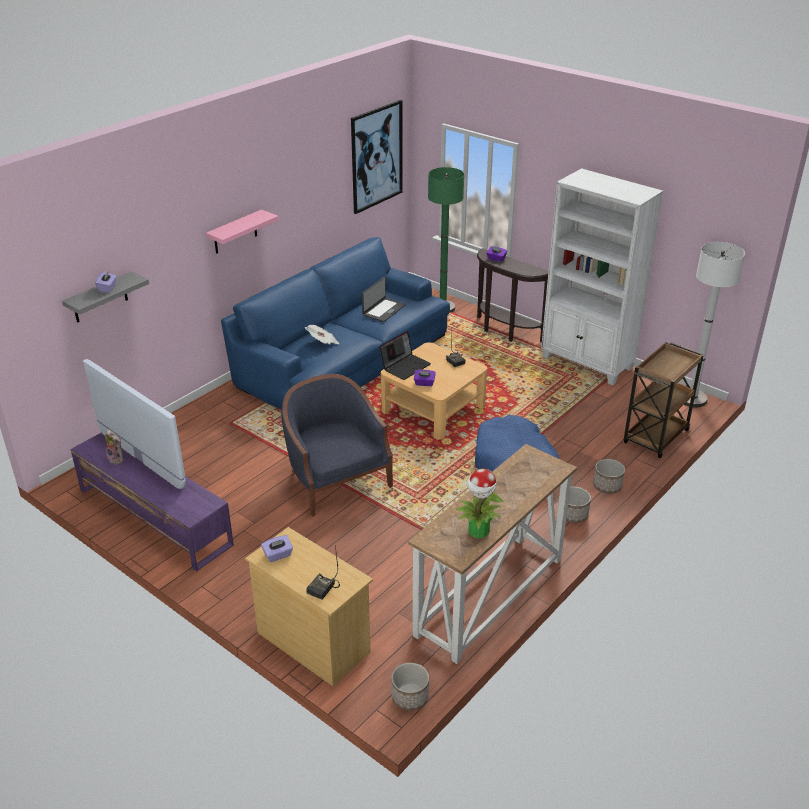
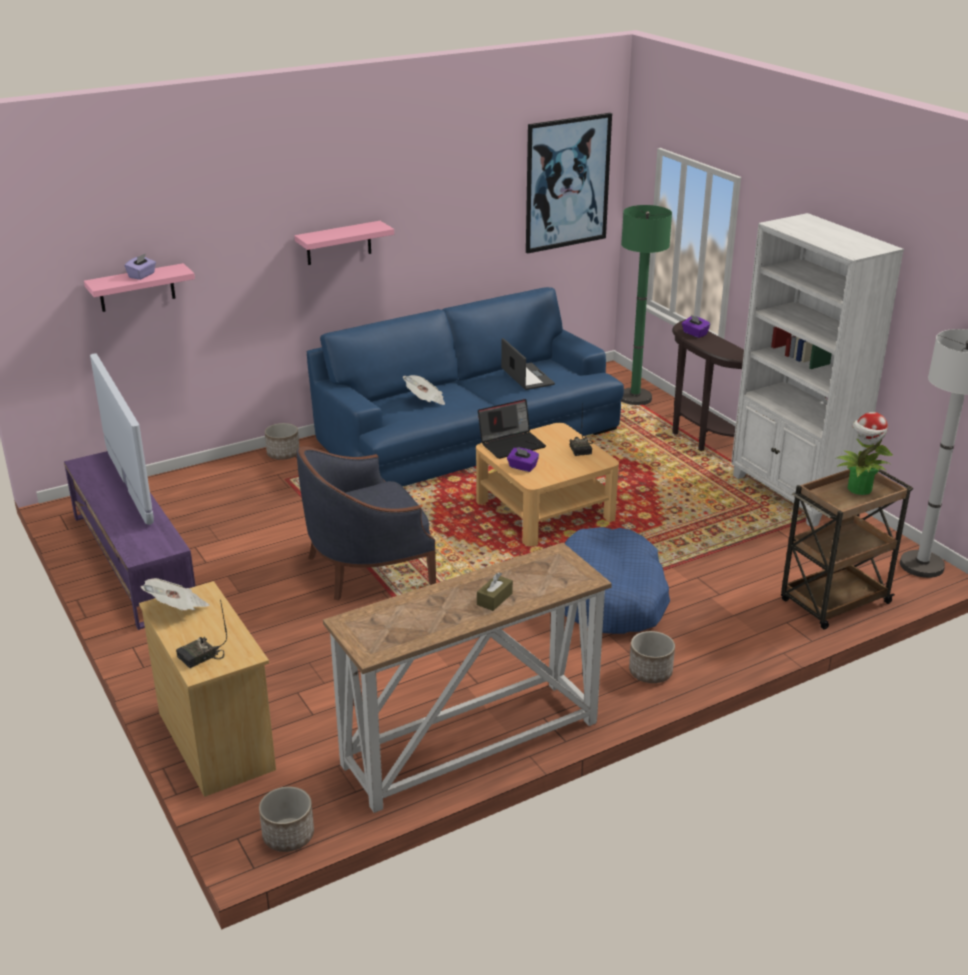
camera: 20 degrees right, 5 degrees down
grey shelf [62,271,149,323] -> pink shelf [84,263,195,312]
plush toy [105,429,124,465] -> none
purple tissue box [261,535,293,562] -> newspaper [140,578,210,611]
blue armchair [281,374,393,517] -> blue armchair turned 105 degrees counterclockwise [297,446,436,600]
laptop [362,277,406,322] -> laptop turned 75 degrees counterclockwise [501,338,555,390]
potted plant [455,469,504,538] -> potted plant moved to [837,412,893,495]
planter [593,459,625,494] -> planter moved to [265,423,299,460]
none -> brown tissue box [477,572,513,611]

